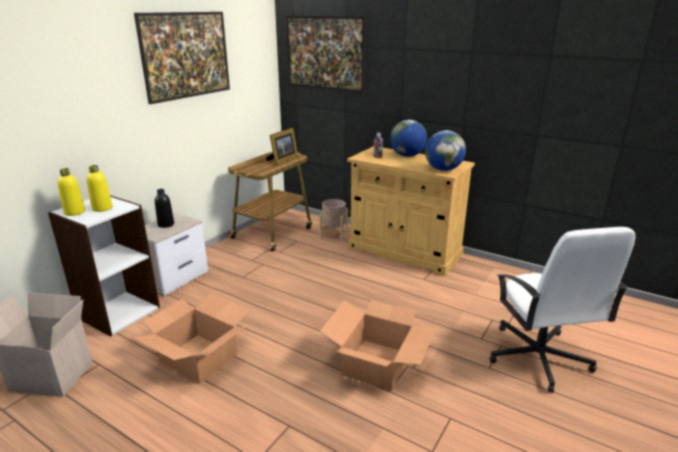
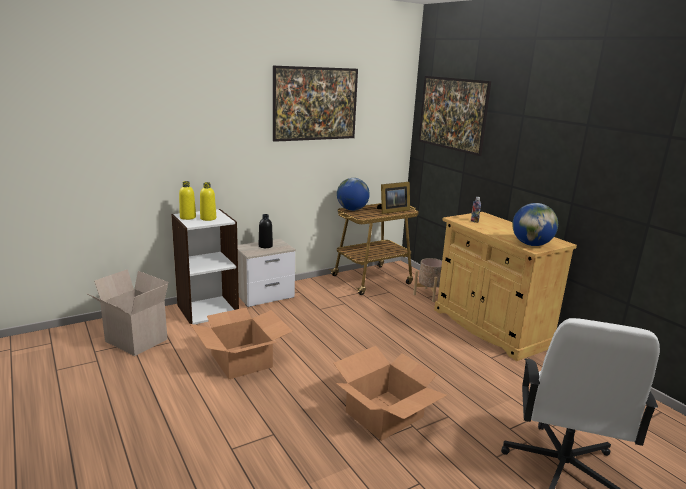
camera: 25 degrees right, 5 degrees down
globe [390,120,427,157] -> globe moved to [337,178,370,211]

